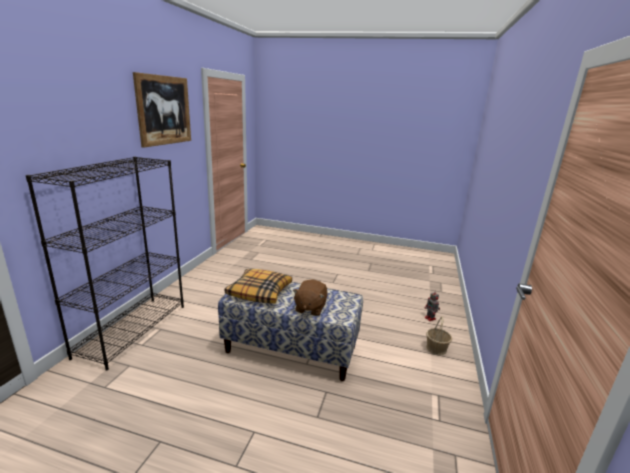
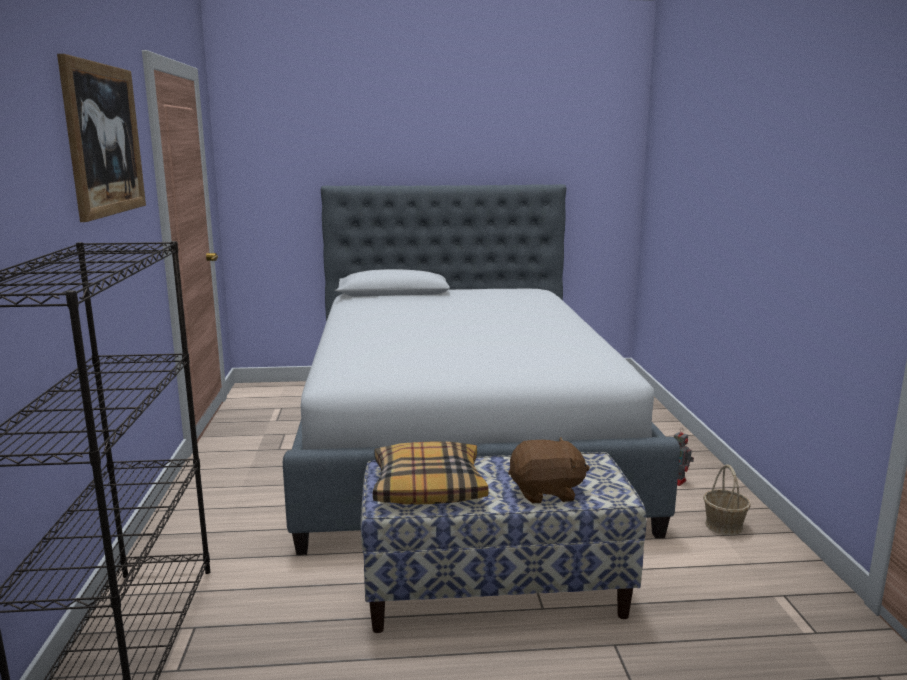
camera: 20 degrees left, 5 degrees down
brown plush toy [293,280,328,316] -> brown plush toy turned 90 degrees counterclockwise [508,437,590,504]
none -> bed [283,184,680,555]

